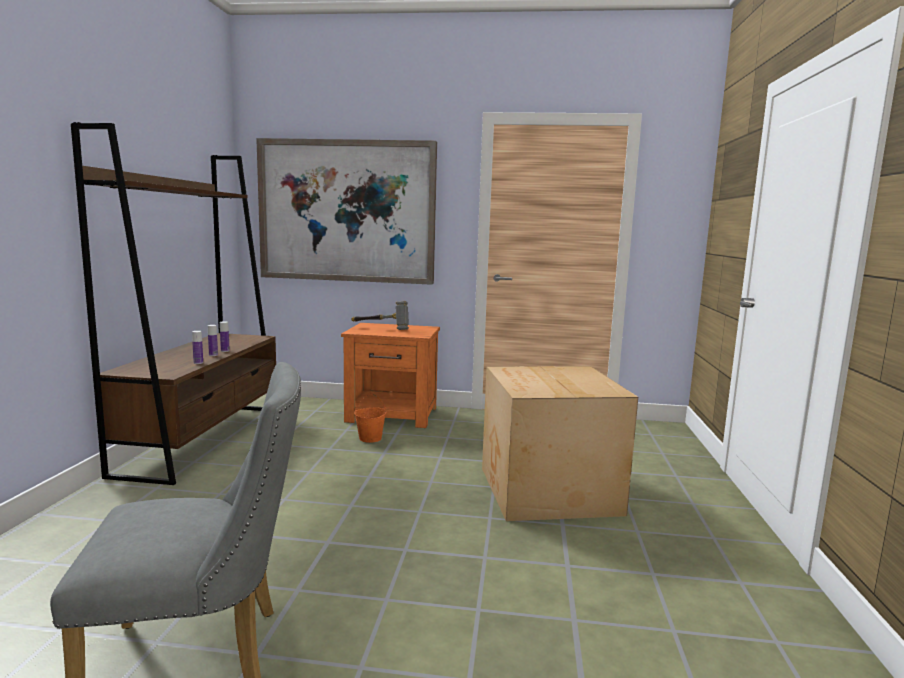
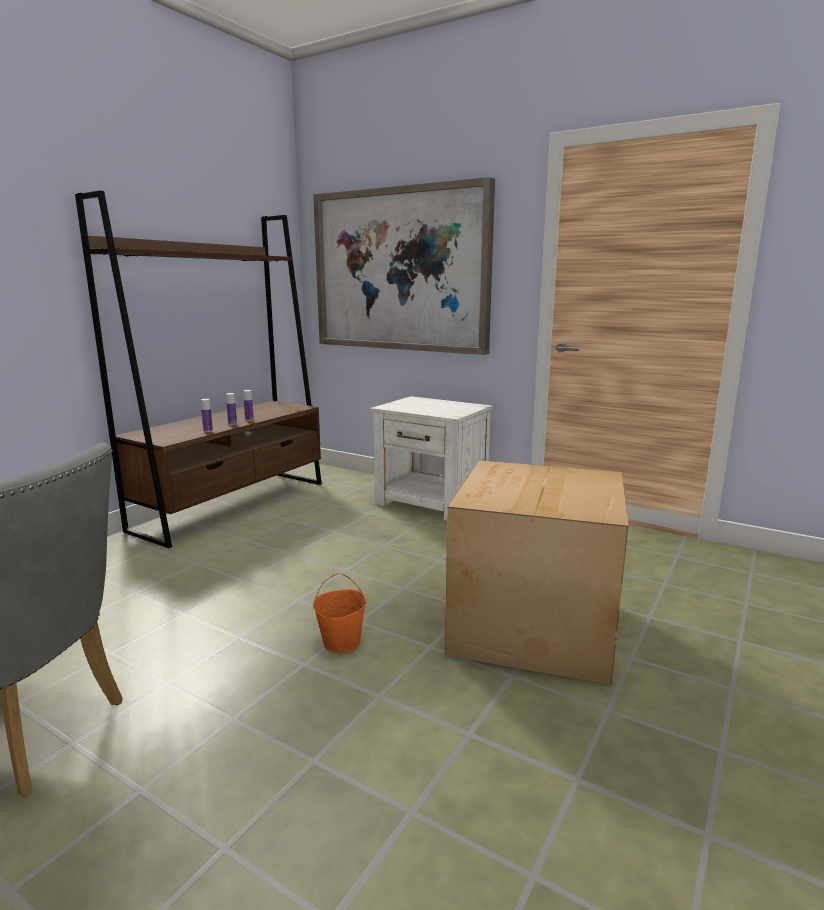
camera: 25 degrees right, 5 degrees up
orange nightstand [341,323,440,428] -> white nightstand [370,396,493,521]
hammer [351,301,409,330] -> none
orange bucket [354,393,386,443] -> orange bucket moved to [313,573,366,653]

